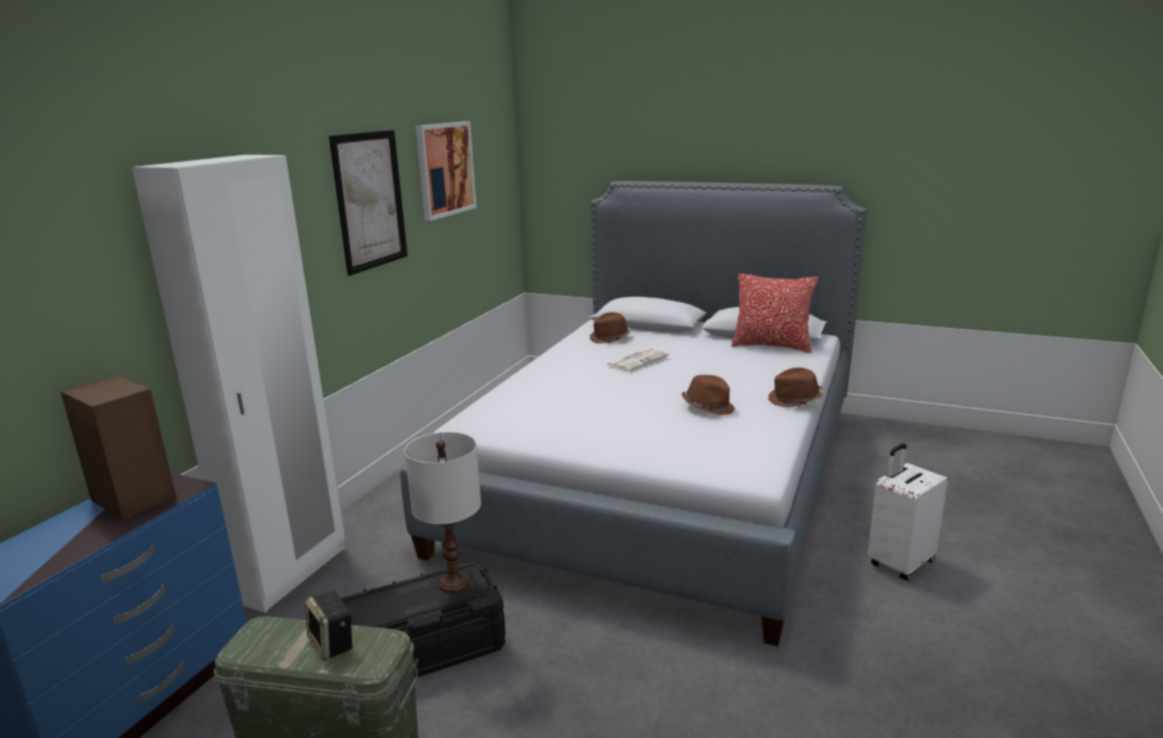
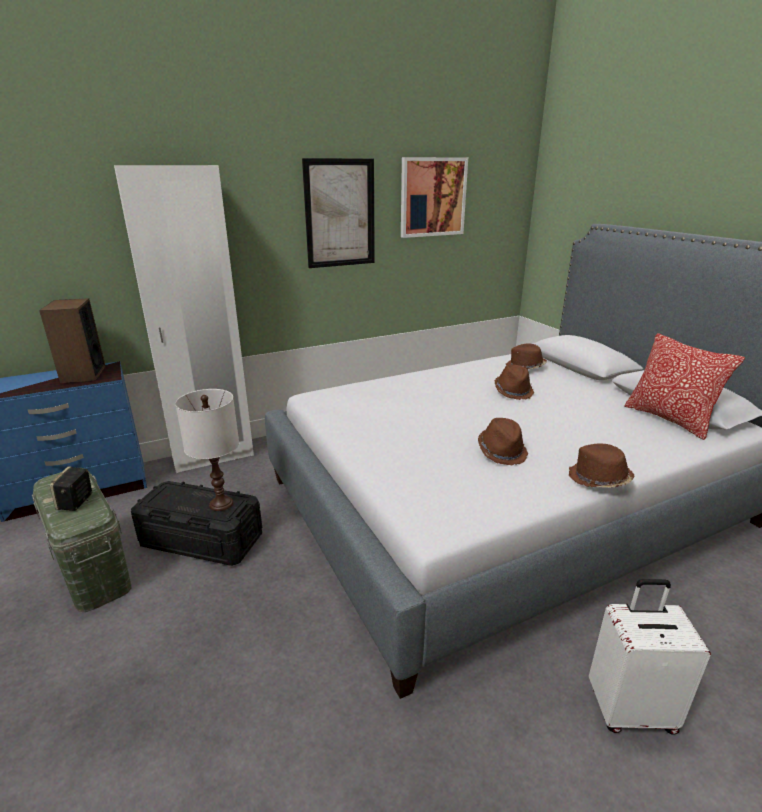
camera: 40 degrees right, 5 degrees up
newspaper [605,348,669,372] -> brown hat [495,364,534,400]

